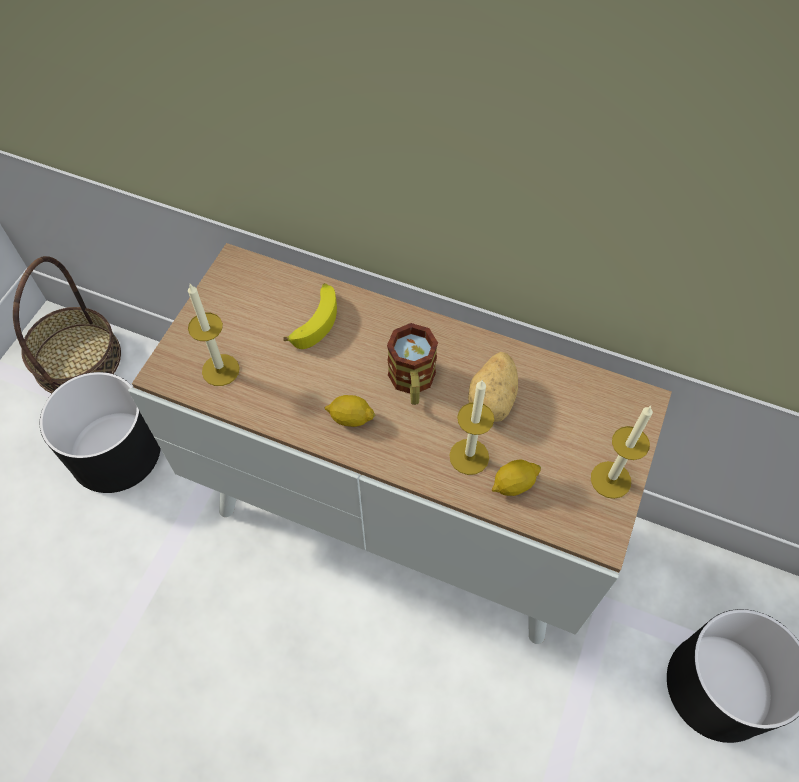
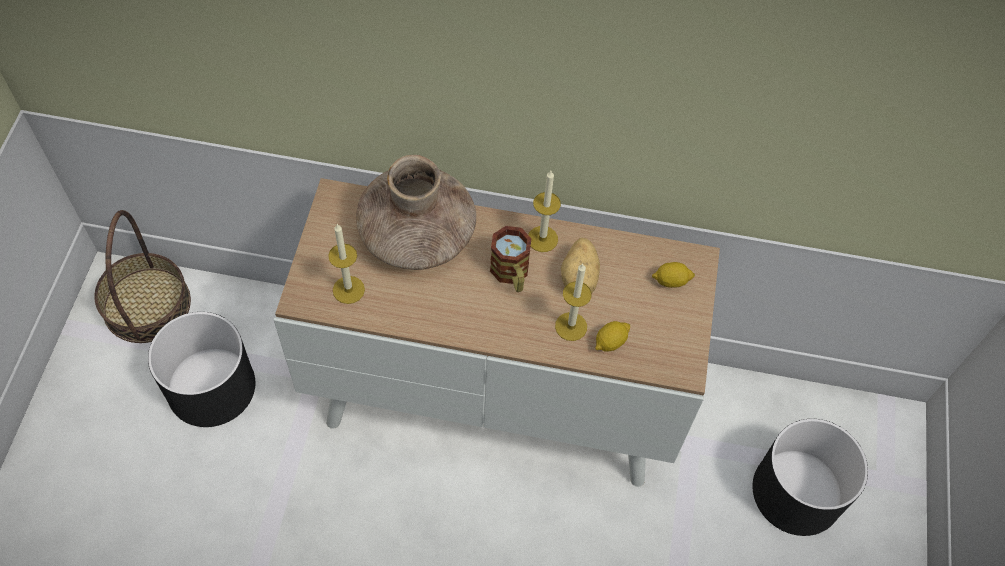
camera: 15 degrees left, 0 degrees up
banana [283,283,337,349] -> brown vase [356,155,476,270]
lemon [325,395,375,427] -> lemon moved to [652,262,695,288]
candle [591,406,653,499] -> candle moved to [528,171,561,252]

